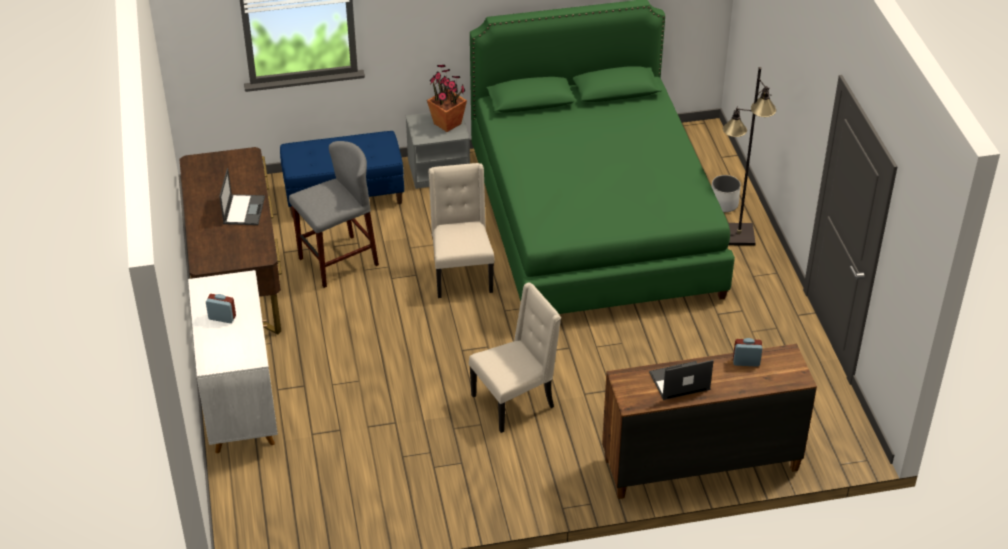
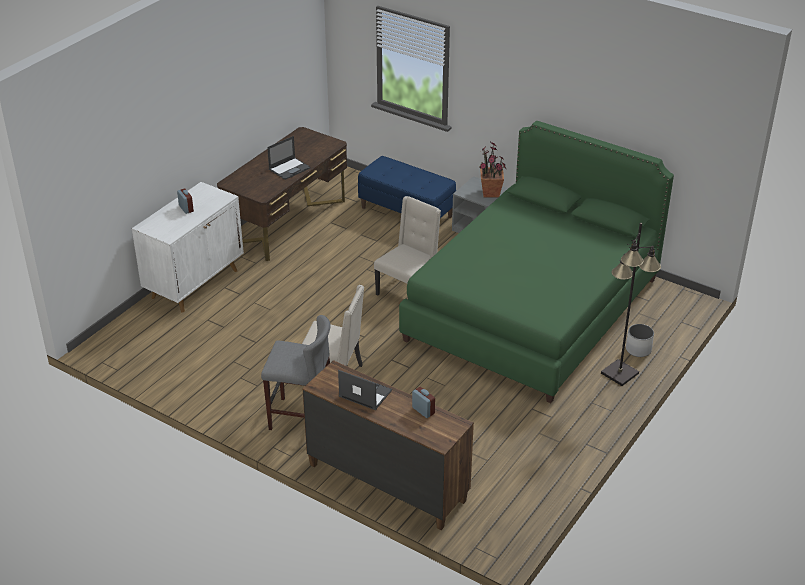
camera: 45 degrees right, 5 degrees down
grey stool [289,141,379,288] -> grey stool moved to [261,315,331,430]

